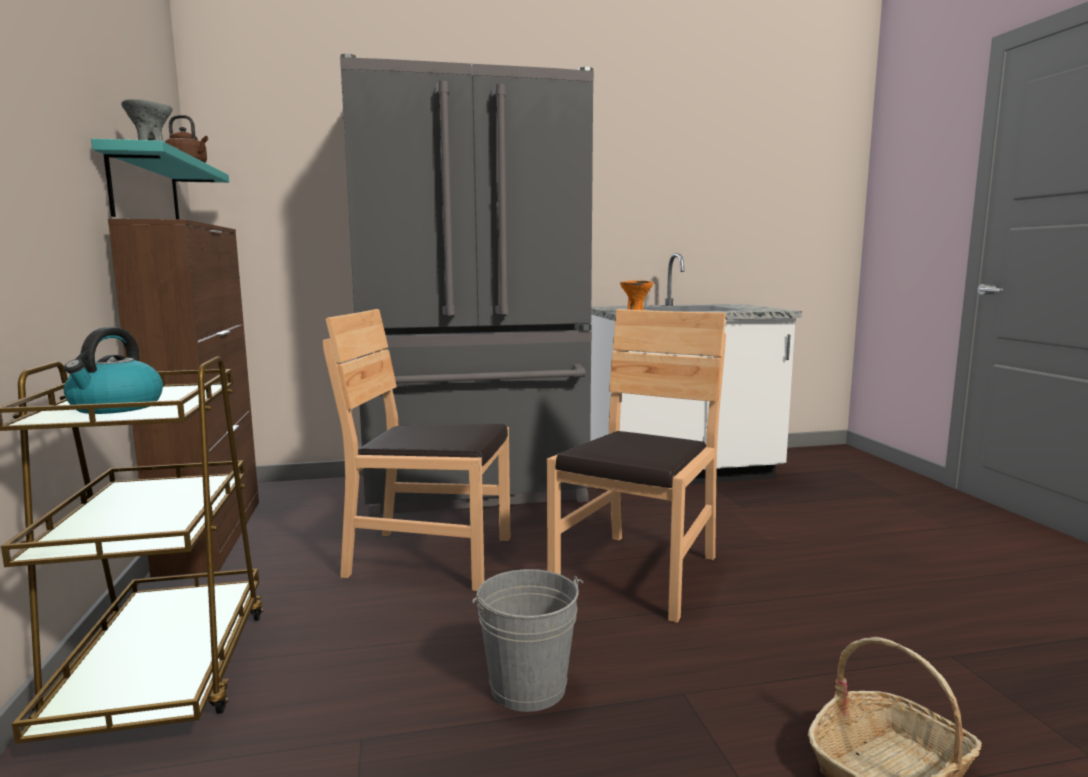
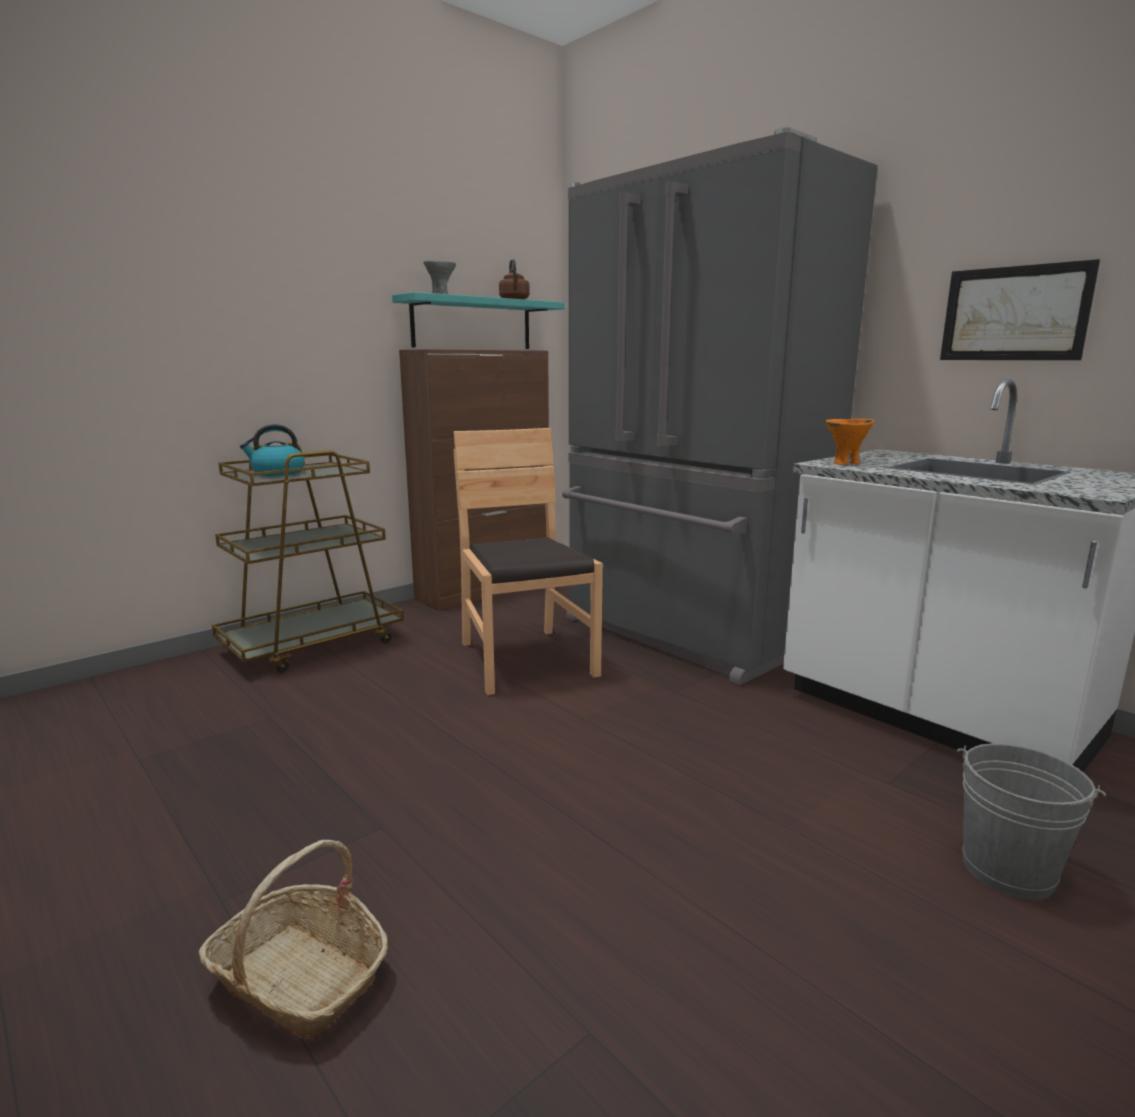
camera: 60 degrees right, 5 degrees up
grey bucket [472,569,583,712] -> grey bucket moved to [956,743,1106,899]
brown chair [547,309,726,623] -> none
none -> picture [940,259,1100,360]

